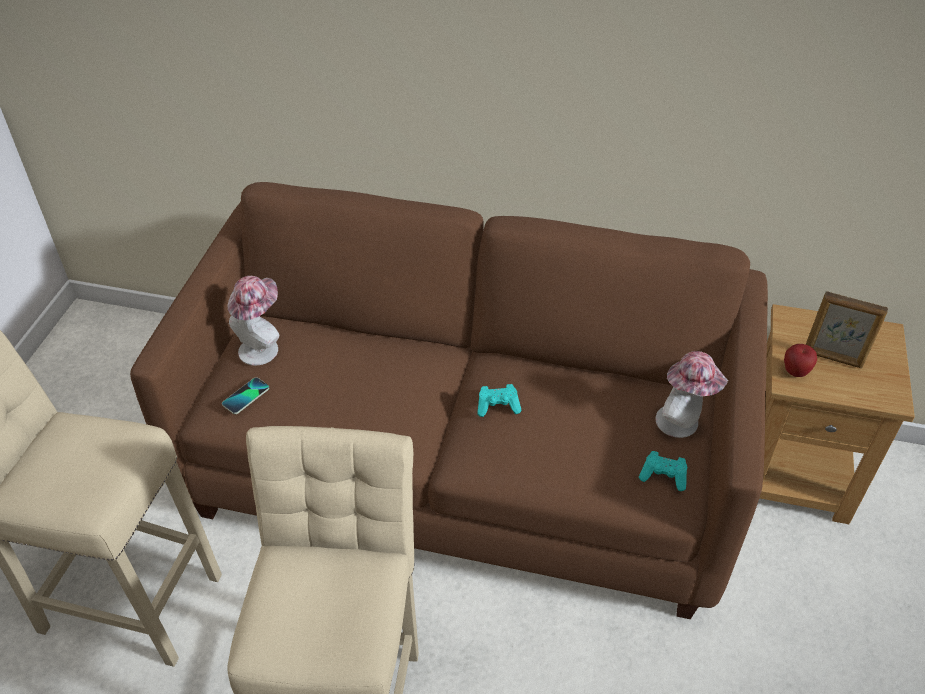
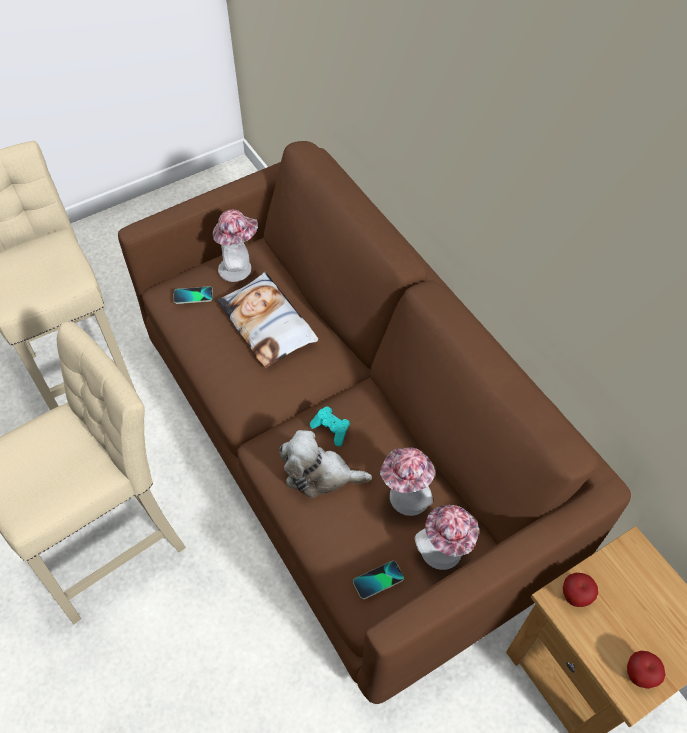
camera: 45 degrees right, 10 degrees up
turquoise game controller [639,451,687,491] -> phone [353,561,404,599]
picture frame [806,291,888,368] -> none
none -> pillow [217,272,318,368]
none -> plush toy [280,430,372,498]
none -> hat [380,447,435,516]
none -> apple [627,651,666,689]

